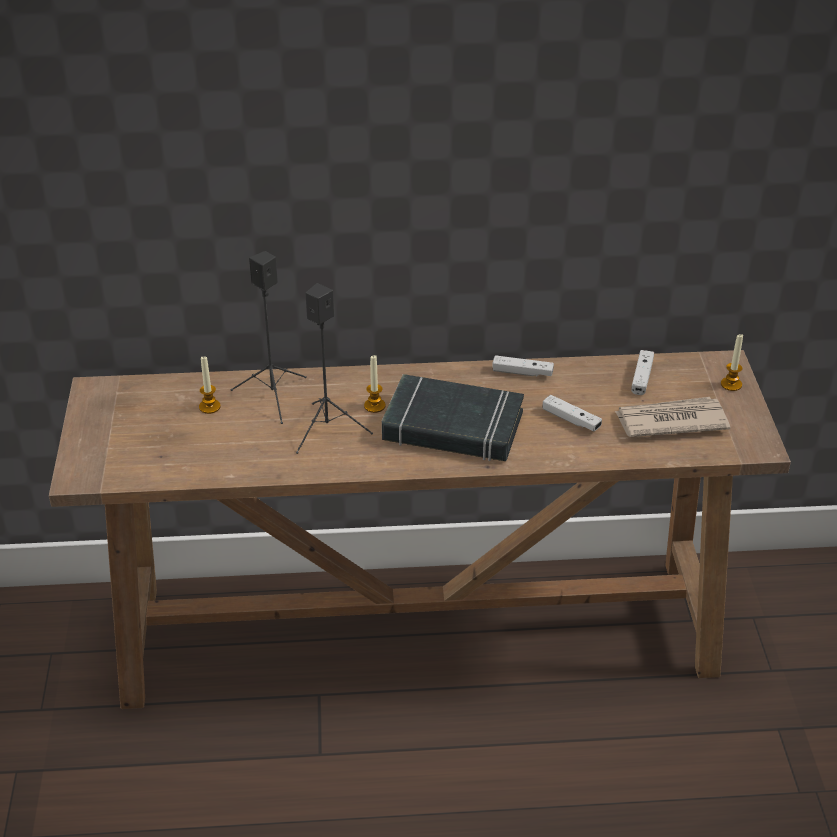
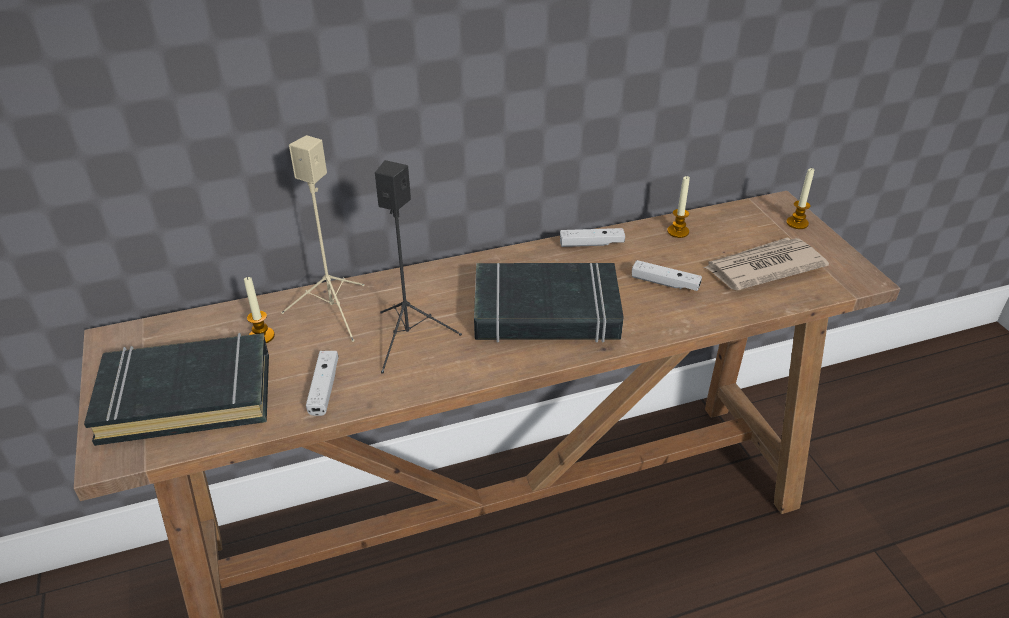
camera: 15 degrees left, 0 degrees up
black speaker [231,251,307,424] -> beige speaker [281,135,365,342]
candle [364,355,386,413] -> candle moved to [667,176,690,238]
white game controller [631,350,654,395] -> white game controller moved to [306,351,339,416]
none -> black book [84,333,269,446]

